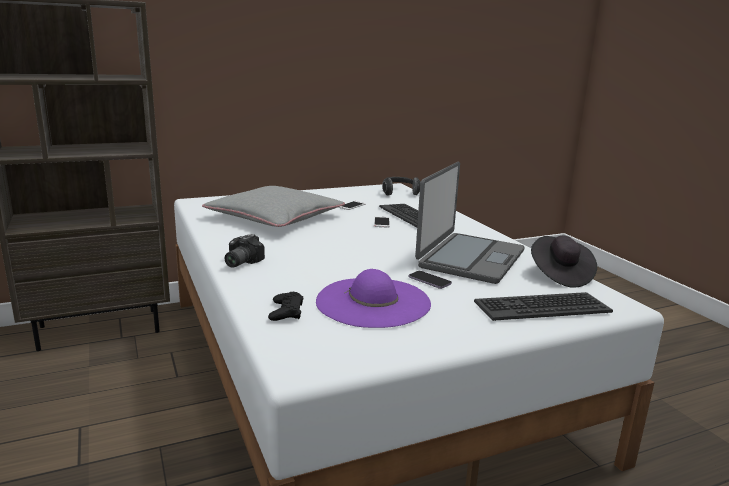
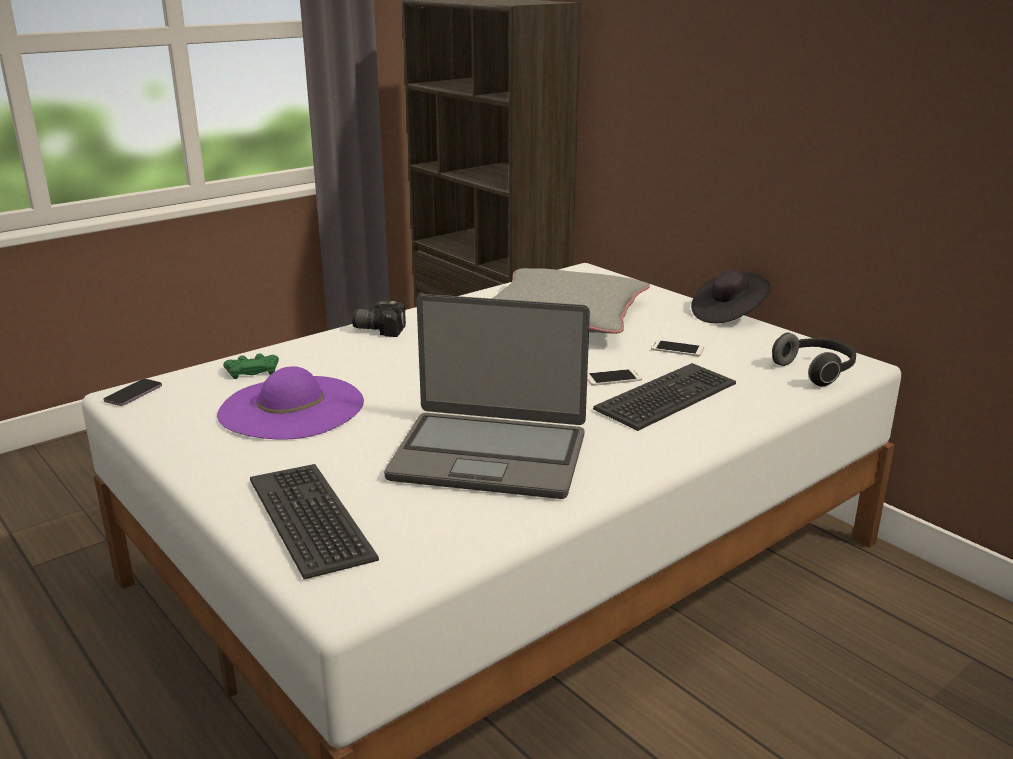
camera: 75 degrees right, 5 degrees up
black game controller [268,292,303,321] -> green game controller [223,353,279,379]
phone [409,271,452,289] -> phone moved to [104,379,162,406]
black hat [531,236,597,288] -> black hat moved to [691,269,771,323]

